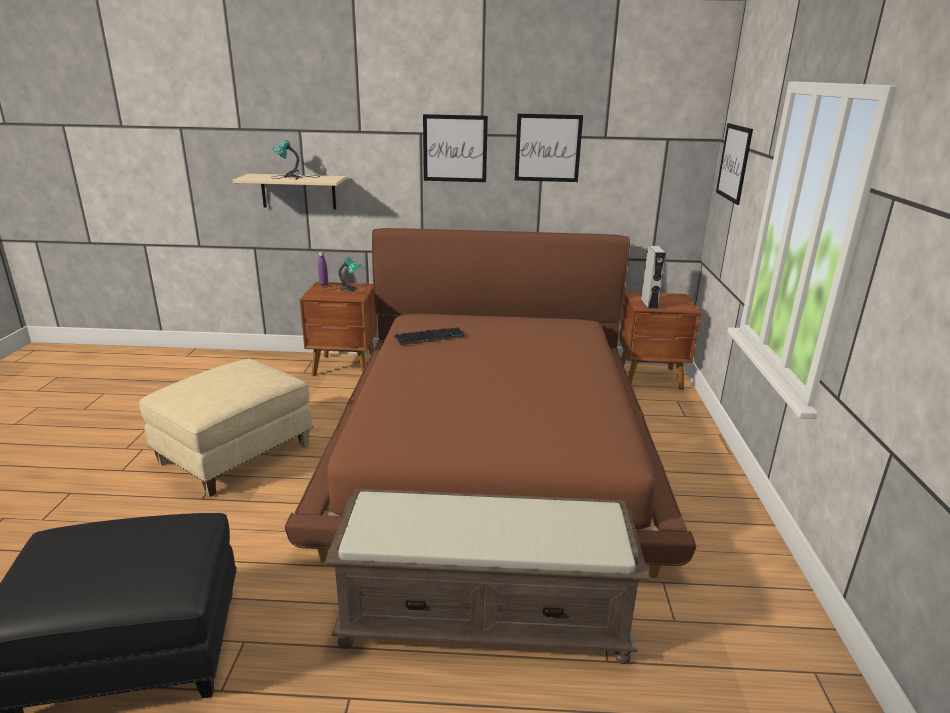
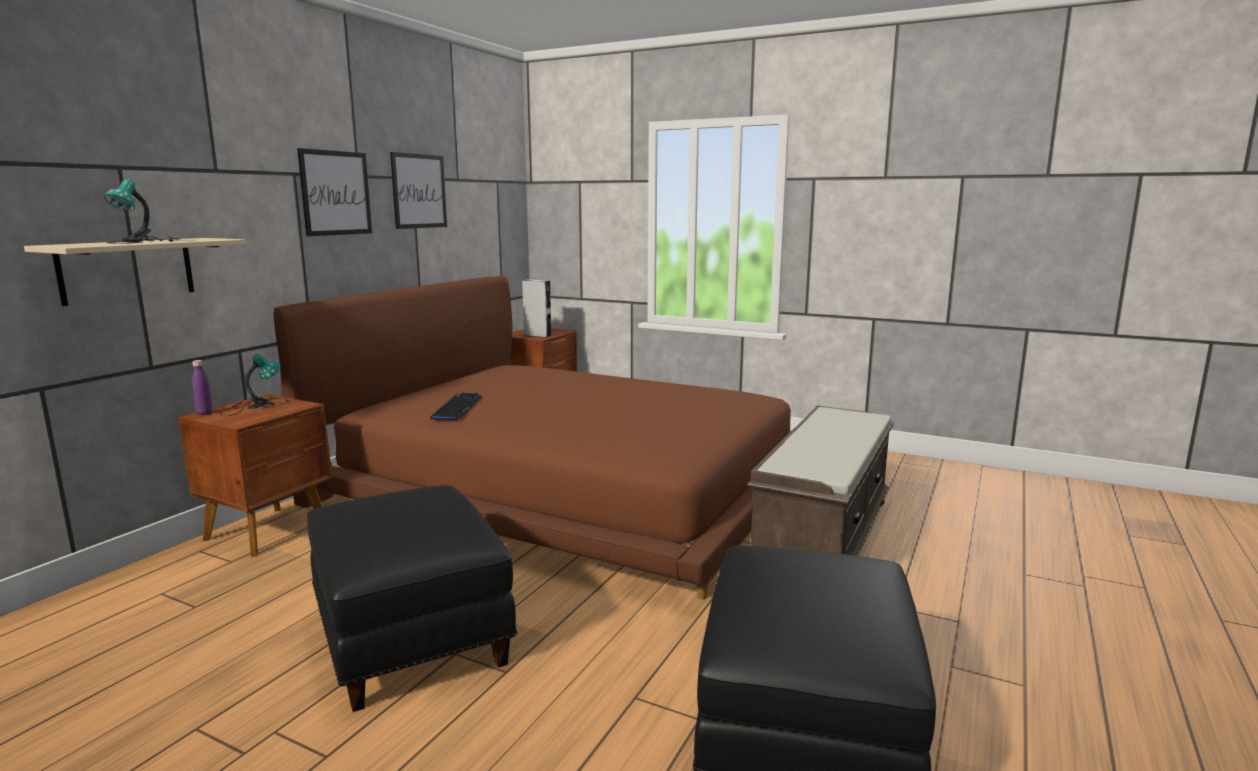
camera: 65 degrees left, 10 degrees down
beige ottoman [139,358,313,497] -> black ottoman [307,485,518,712]
picture [716,123,753,205] -> none

